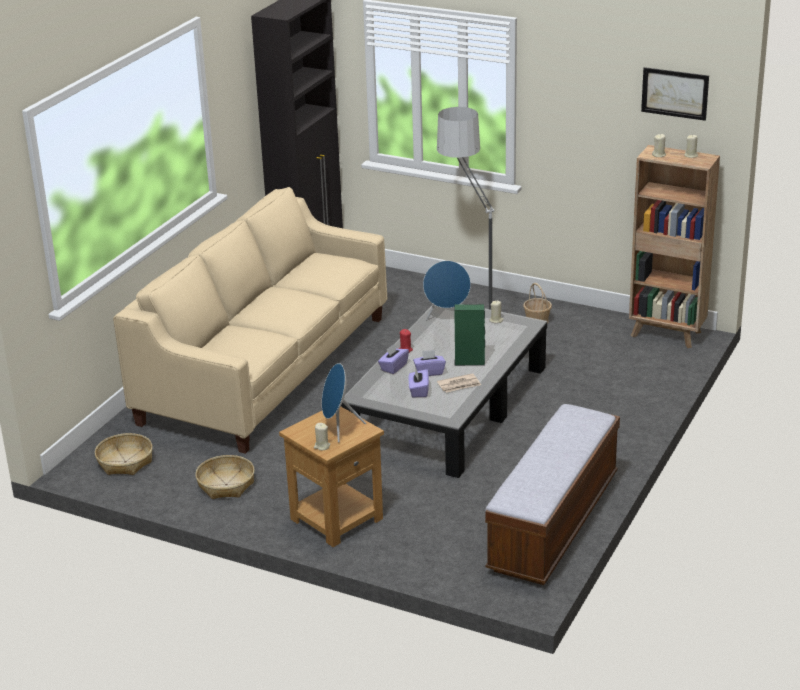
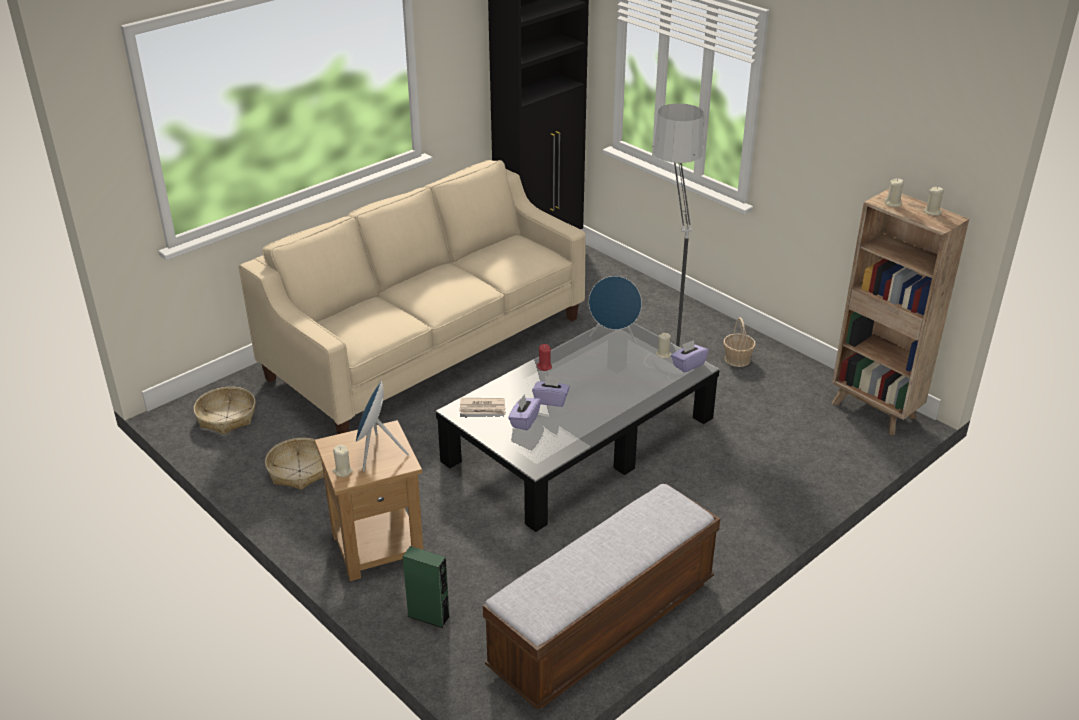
camera: 20 degrees right, 5 degrees up
purple tissue box [378,344,409,374] -> purple tissue box moved to [671,340,709,373]
newspaper [437,373,481,393] -> newspaper moved to [460,398,505,414]
green speaker [454,304,485,366] -> green speaker moved to [403,546,450,628]
picture [641,67,709,121] -> none

